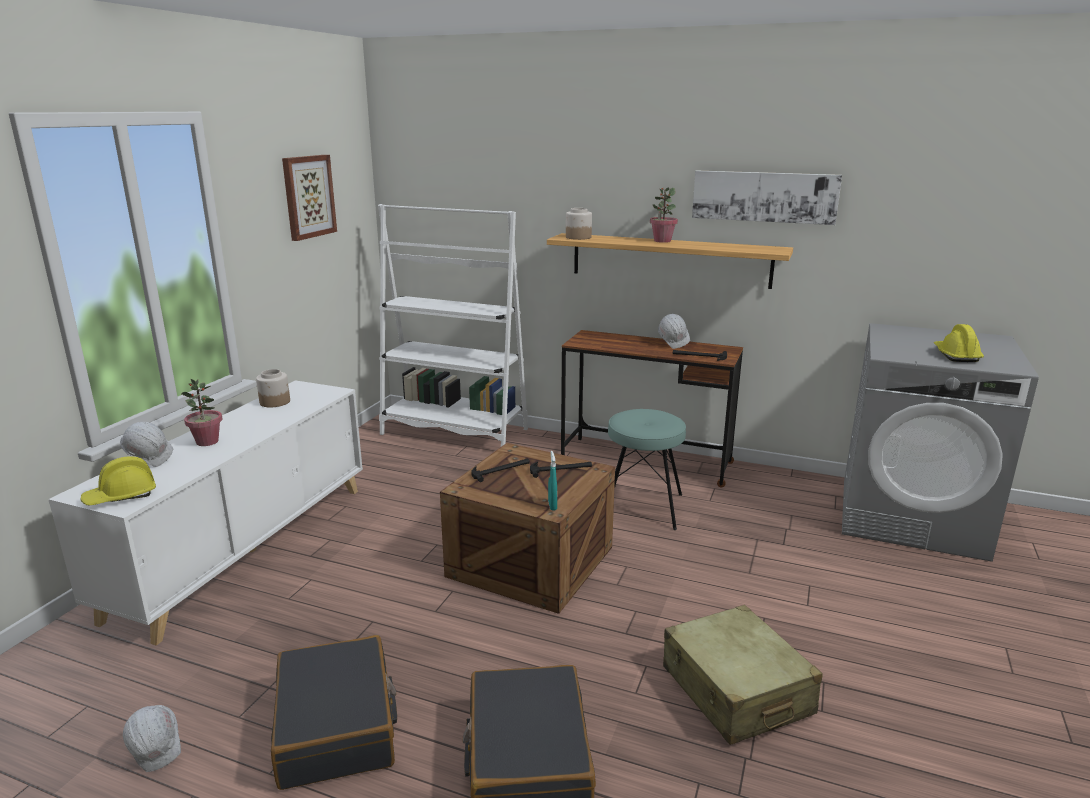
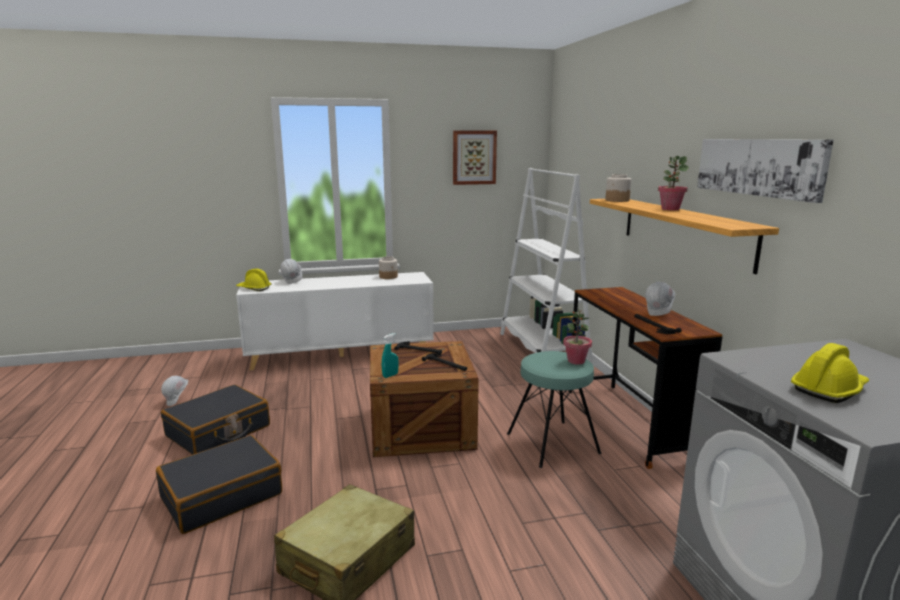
camera: 55 degrees right, 5 degrees down
potted plant [181,379,223,446] -> potted plant moved to [563,309,592,365]

